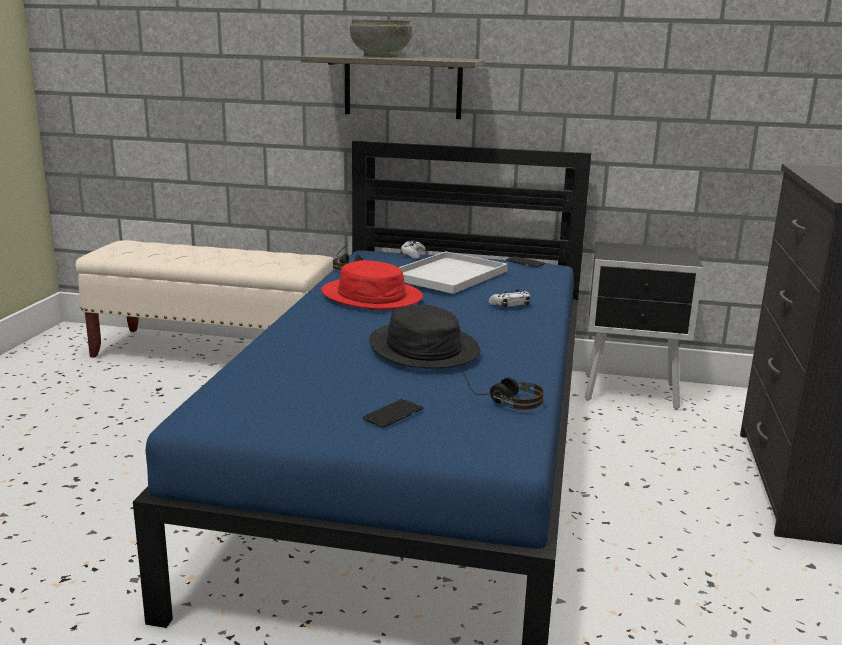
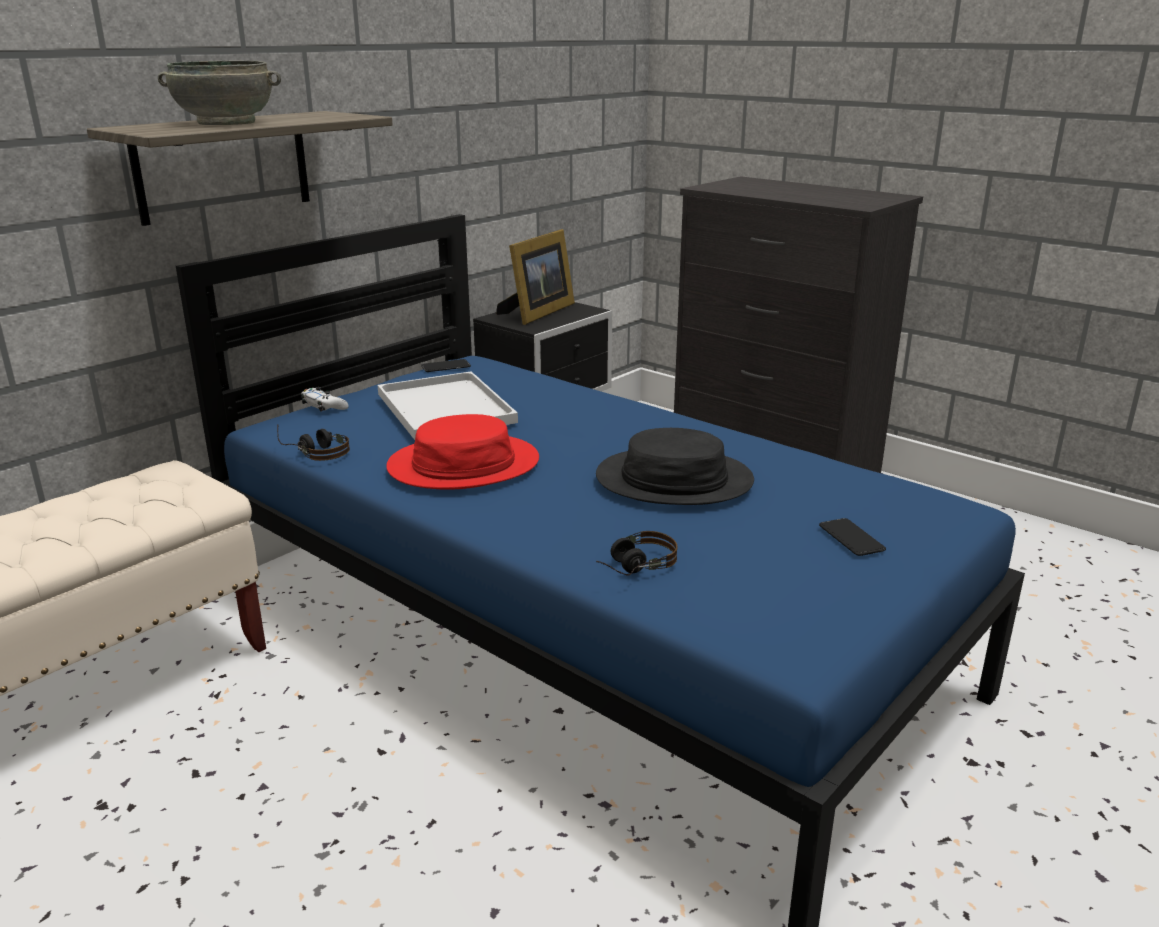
camera: 60 degrees left, 5 degrees up
headphones [464,374,544,410] -> headphones moved to [596,531,678,576]
white game controller [489,289,530,308] -> none
none -> picture frame [496,229,575,325]

